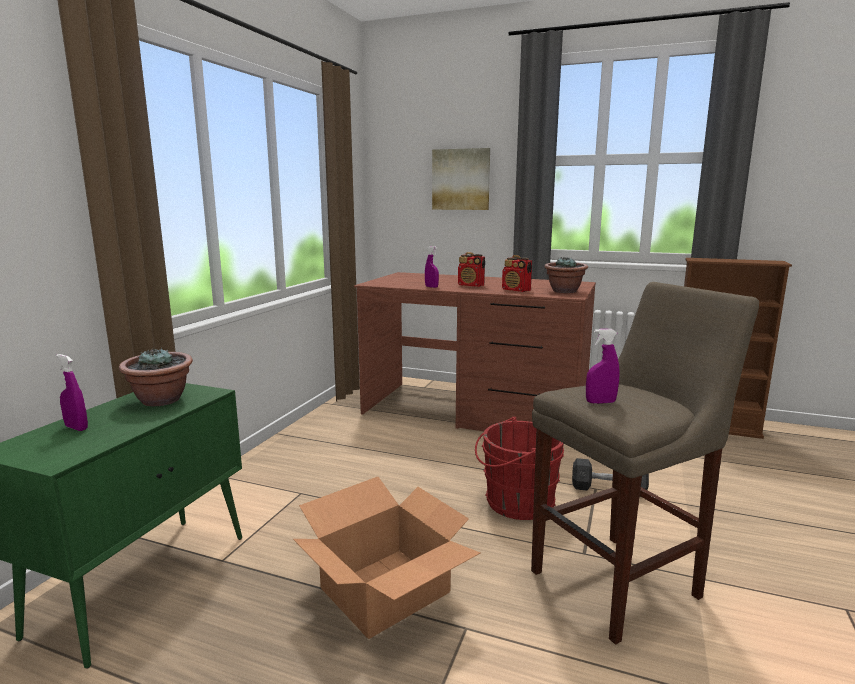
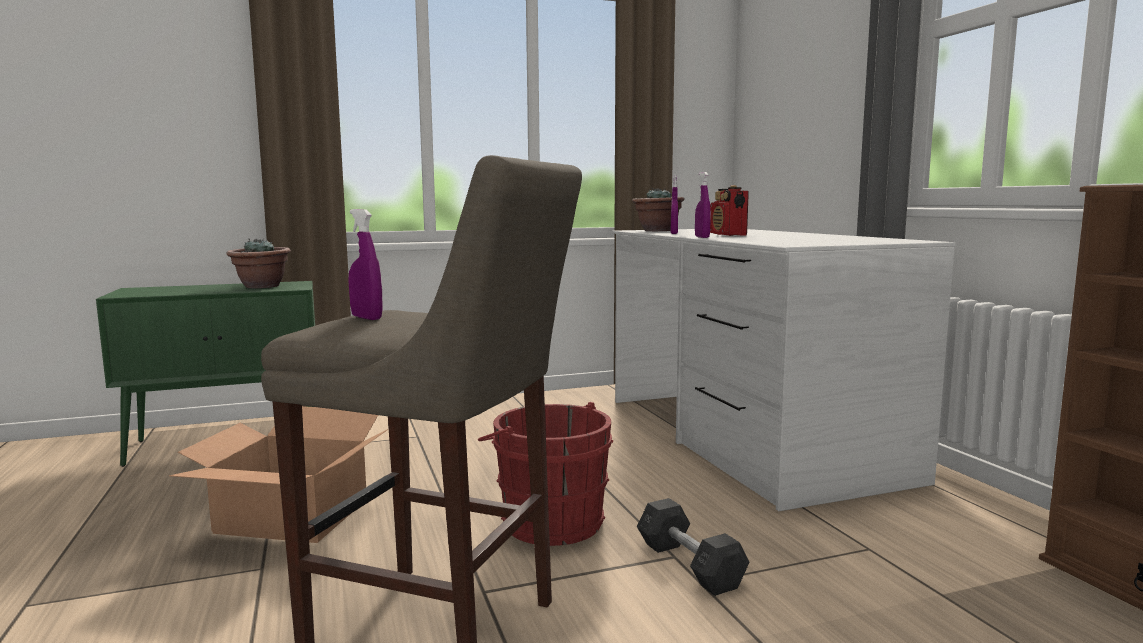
camera: 50 degrees right, 5 degrees down
purple spray bottle [56,354,88,431] -> purple spray bottle moved to [695,172,711,238]
brown desk [354,272,596,431] -> white desk [612,229,955,511]
picture [432,148,490,210] -> none
radio [502,255,532,292] -> none
potted plant [544,257,588,293] -> potted plant moved to [632,188,684,231]

